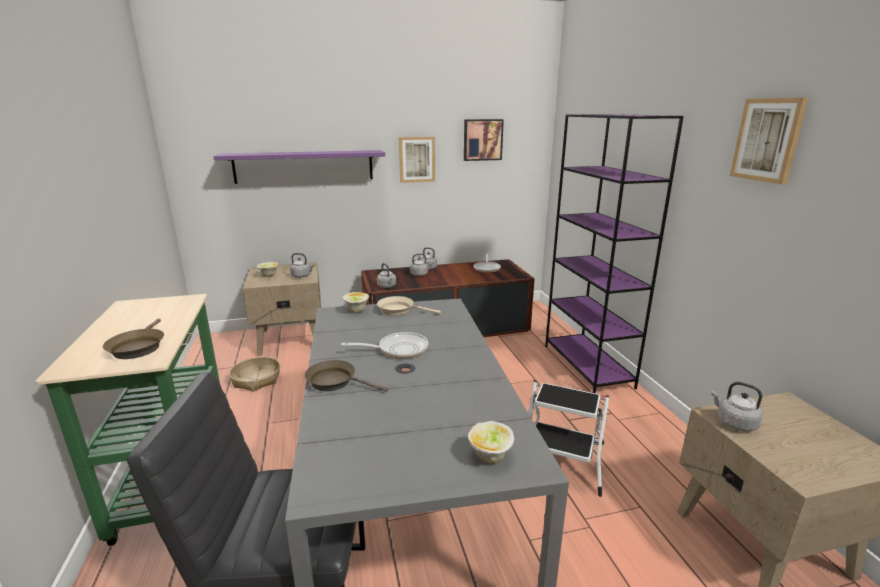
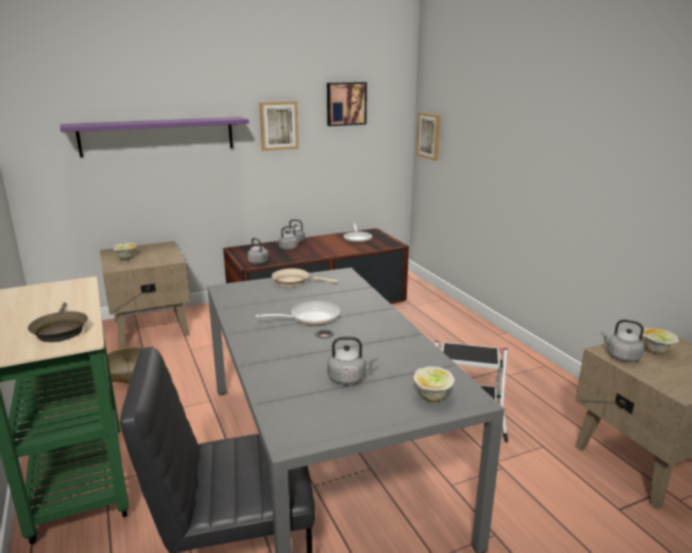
camera: 10 degrees left, 0 degrees up
grey kettle [290,253,314,278] -> grey kettle moved to [327,337,378,385]
brown frying pan [304,360,388,392] -> none
bowl [342,292,369,313] -> bowl moved to [643,328,679,354]
purple bookcase [545,114,684,393] -> none
picture [730,98,809,184] -> picture moved to [416,112,440,161]

